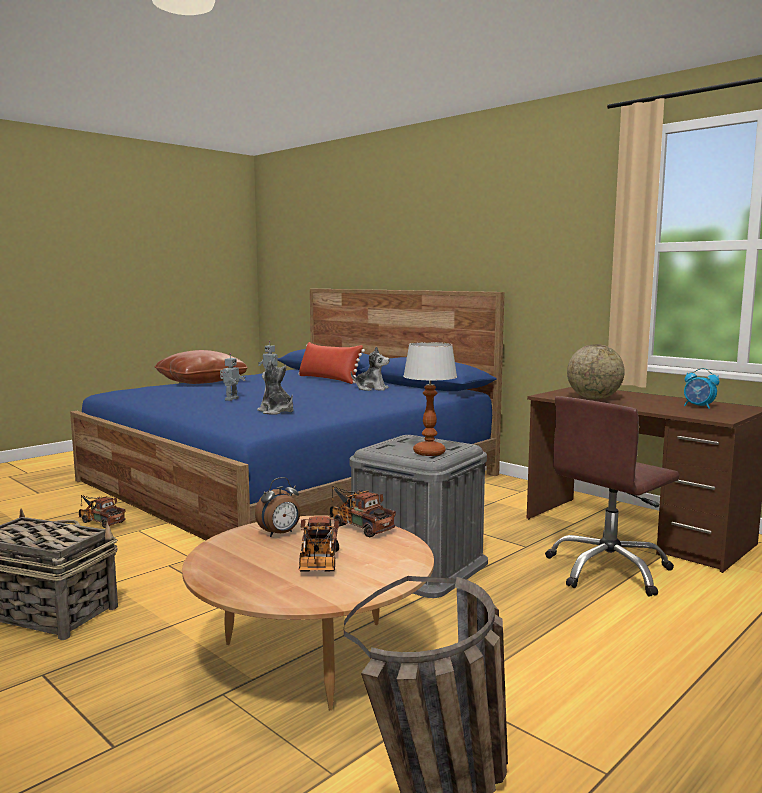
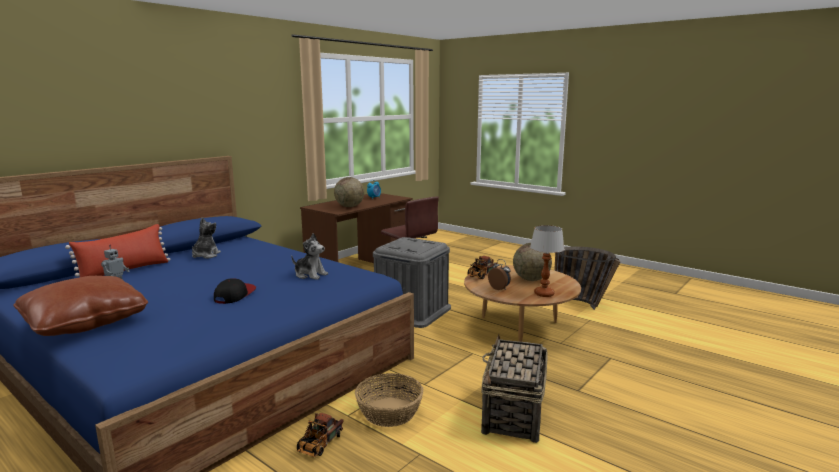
camera: 95 degrees left, 5 degrees up
toy robot [220,353,246,401] -> cap [214,278,256,304]
plush toy [257,361,294,415] -> plush toy turned 105 degrees counterclockwise [291,233,328,280]
toy truck [298,516,339,572] -> globe [513,243,552,281]
table lamp [403,342,457,456] -> table lamp moved to [530,225,565,297]
none -> basket [355,373,424,427]

